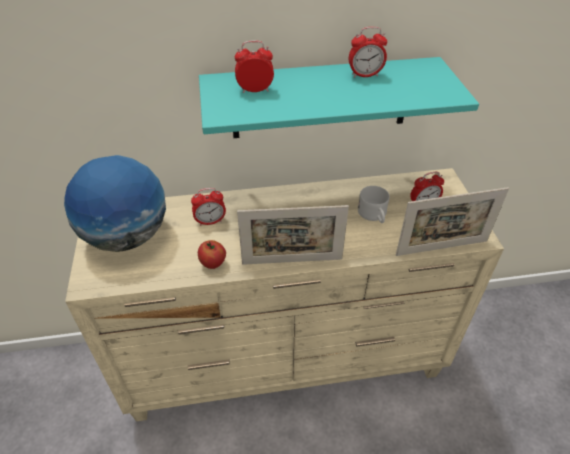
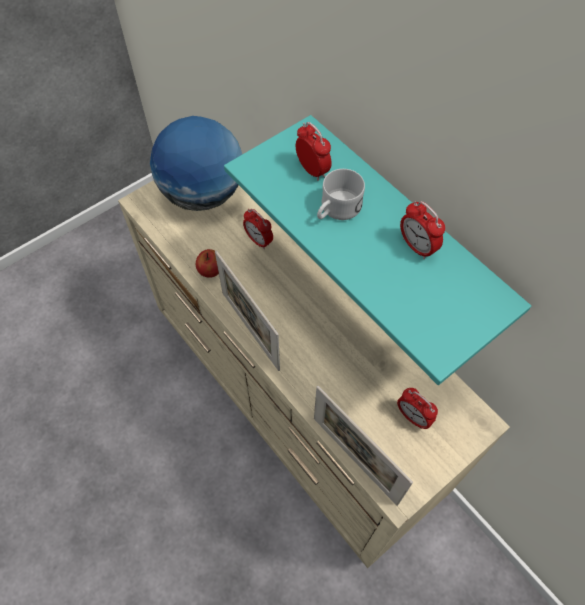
camera: 60 degrees right, 15 degrees up
white mug [358,186,389,223] -> white mug moved to [317,169,365,220]

